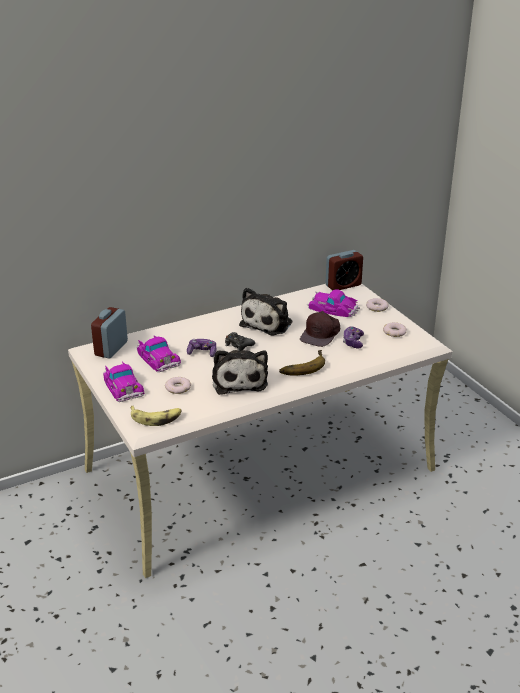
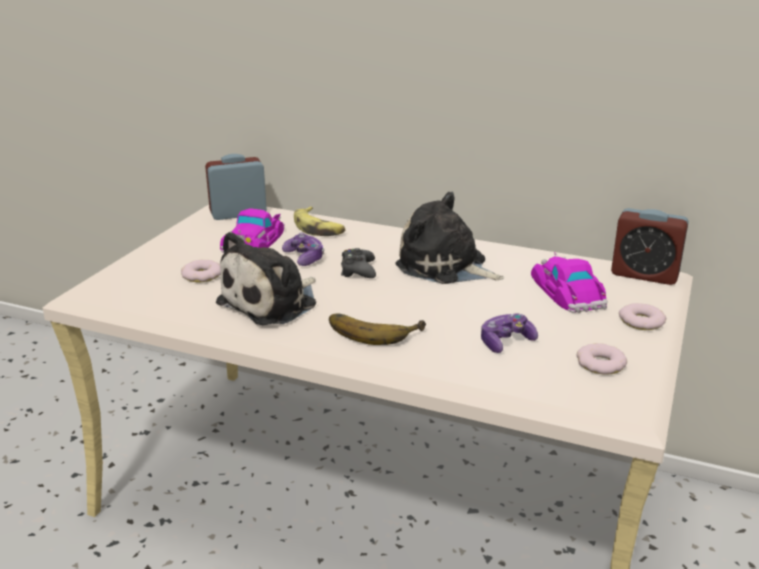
camera: 50 degrees right, 5 degrees down
toy car [103,362,144,402] -> none
banana [130,406,182,426] -> banana moved to [294,206,345,236]
plush toy [239,287,292,335] -> plush toy turned 45 degrees clockwise [396,192,504,284]
brown cap [300,311,340,347] -> none

